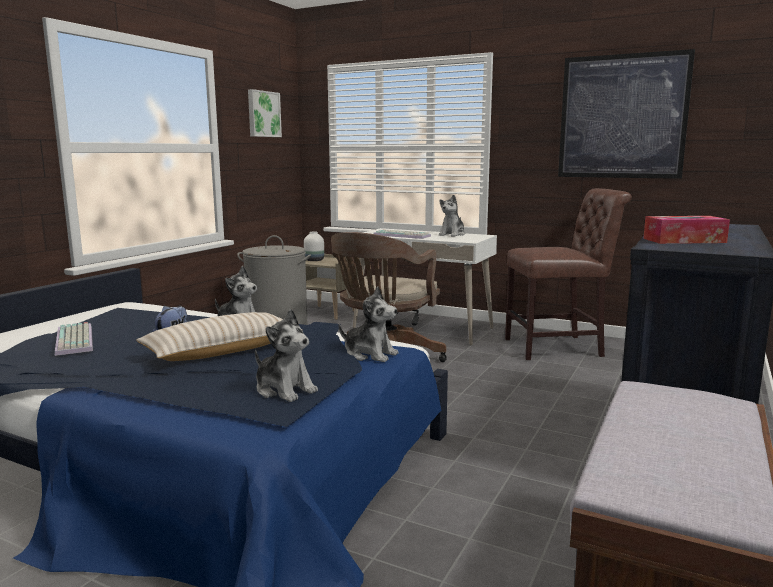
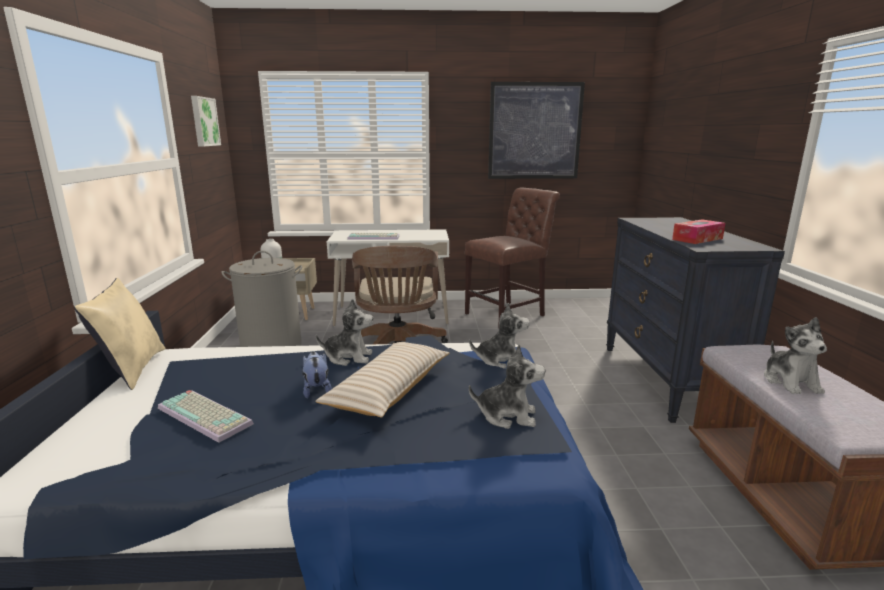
camera: 30 degrees left, 5 degrees up
plush toy [439,195,465,237] -> plush toy moved to [764,317,827,394]
none -> beige pillow [74,278,166,390]

